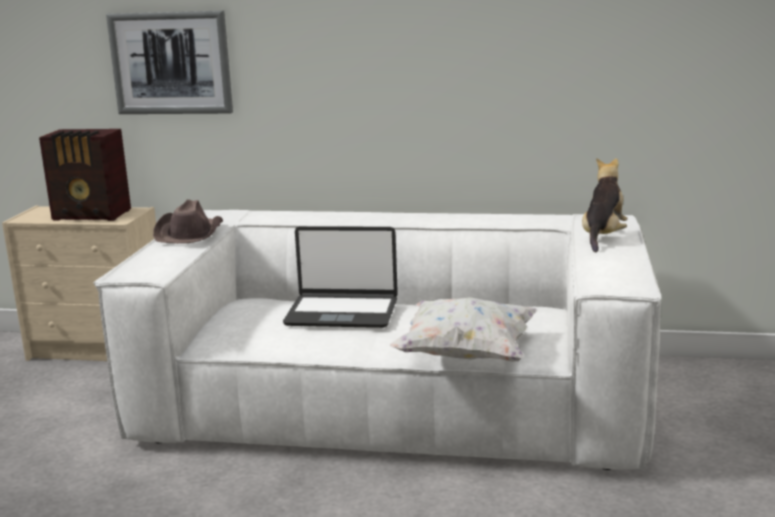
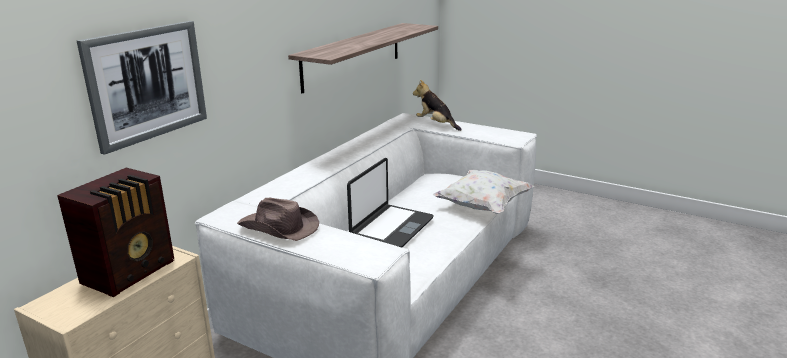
camera: 70 degrees left, 5 degrees up
none -> shelf [288,23,438,94]

